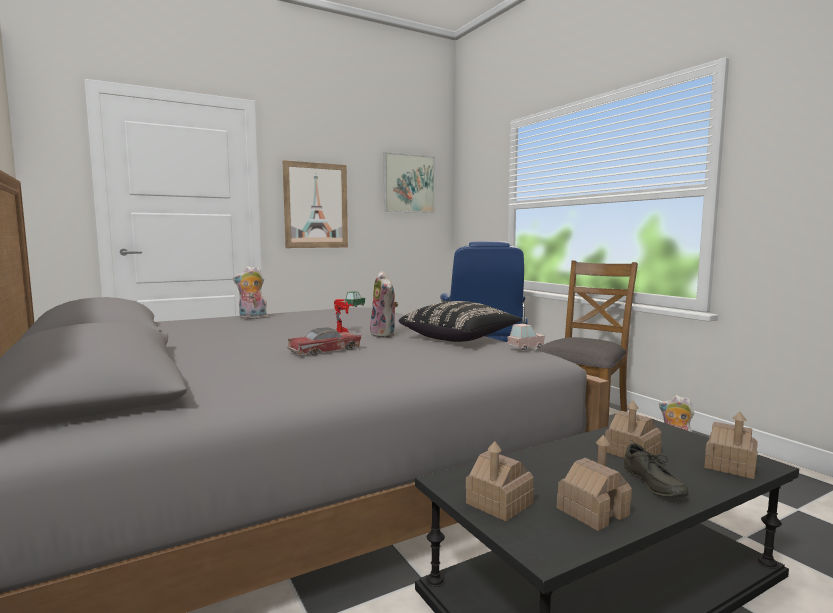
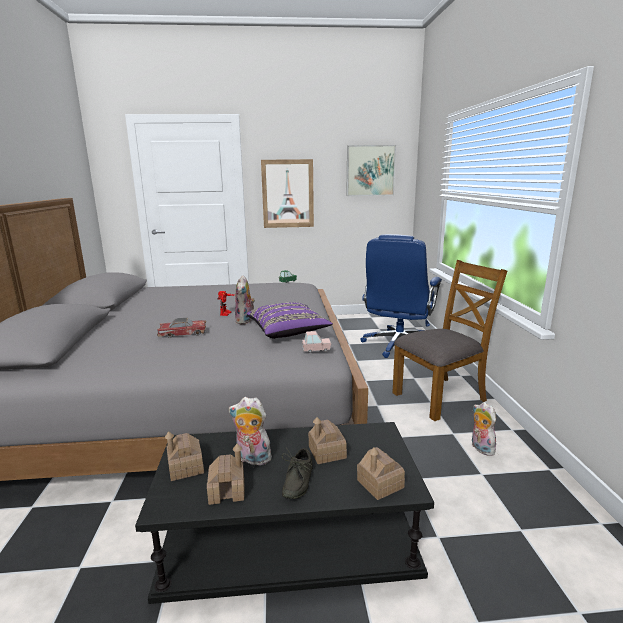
camera: 25 degrees right, 10 degrees up
plush toy [233,266,269,319] -> plush toy moved to [229,397,272,465]
black pillow [399,301,522,342] -> purple pillow [247,303,333,339]

